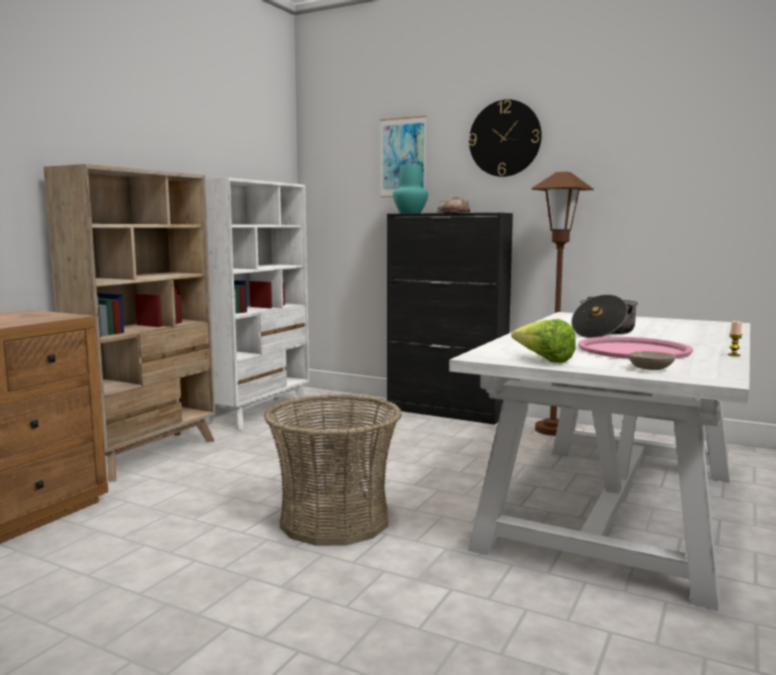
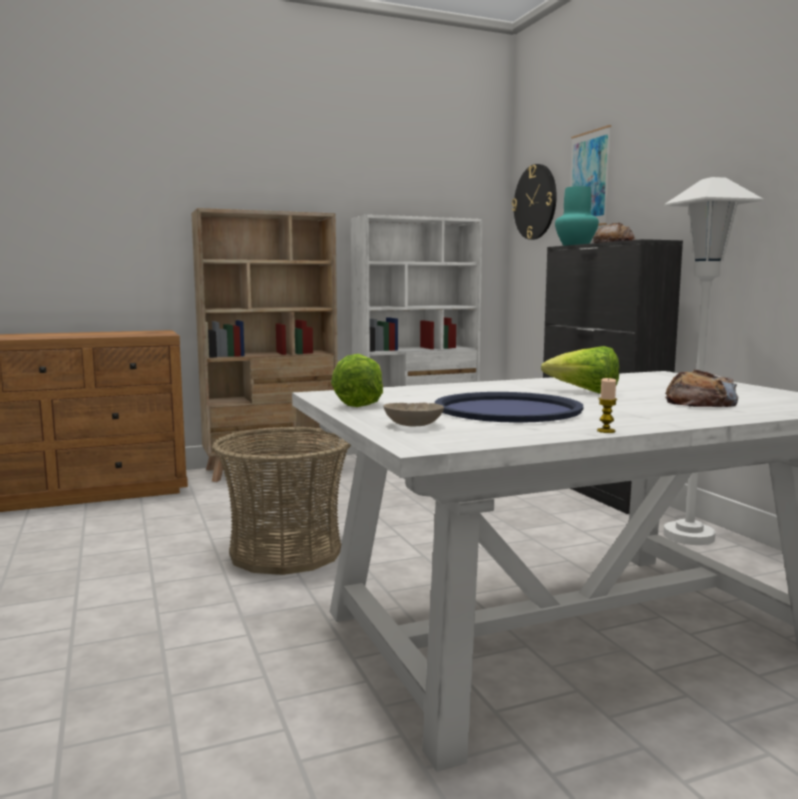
camera: 40 degrees right, 0 degrees up
wall clock [469,99,542,177] -> wall clock moved to [512,164,557,240]
brown floor lamp [531,172,594,436] -> white floor lamp [664,177,763,545]
cooking pot [571,294,638,338] -> lettuce [541,346,619,394]
pink tray [578,337,693,359] -> blue tray [435,392,583,423]
none -> bread [665,369,738,407]

